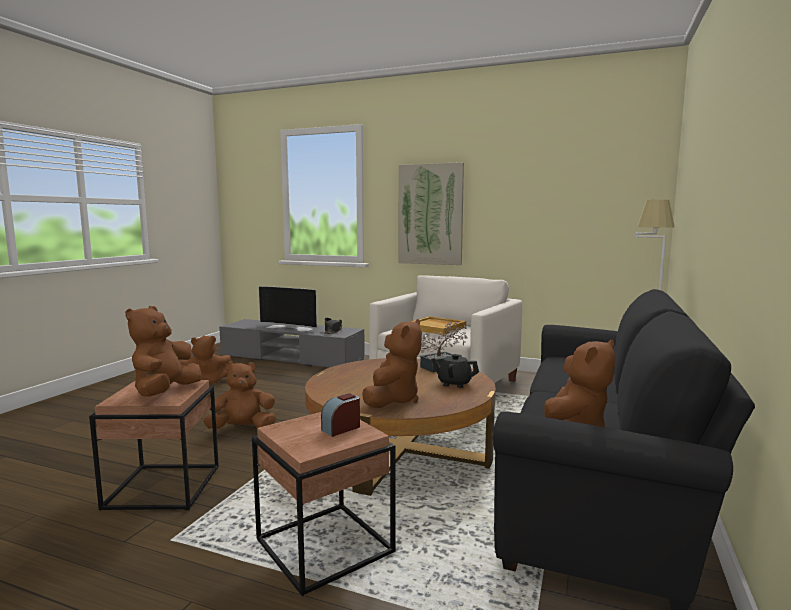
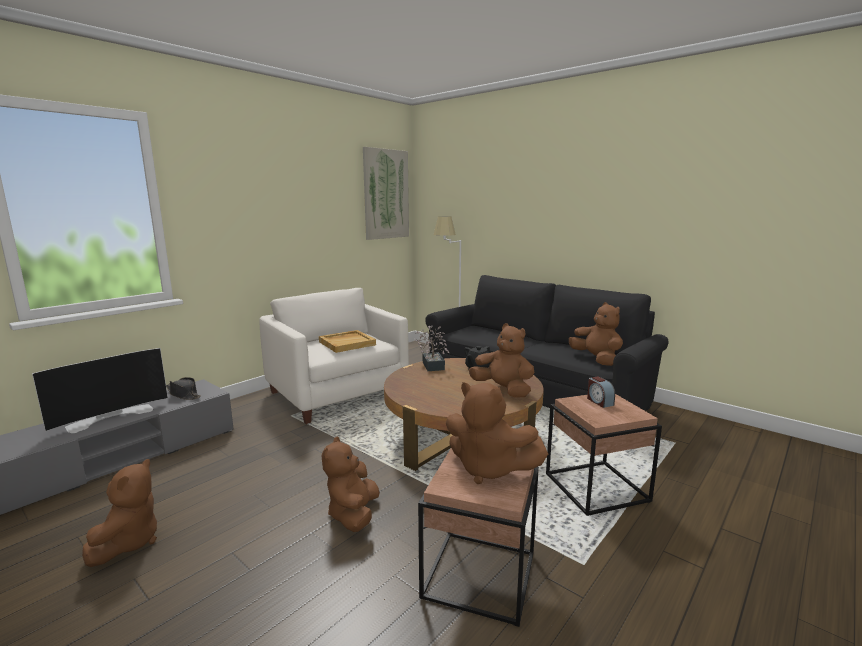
camera: 70 degrees left, 5 degrees up
picture [399,162,464,265] -> picture moved to [363,147,409,240]

